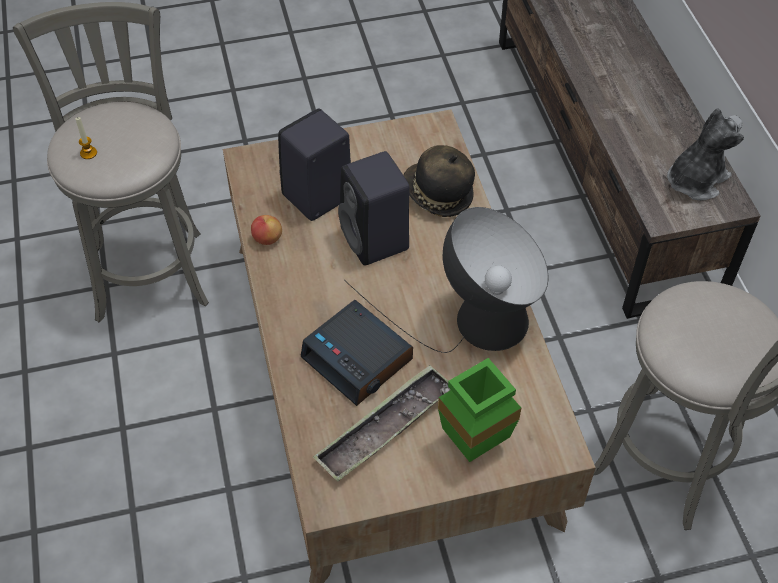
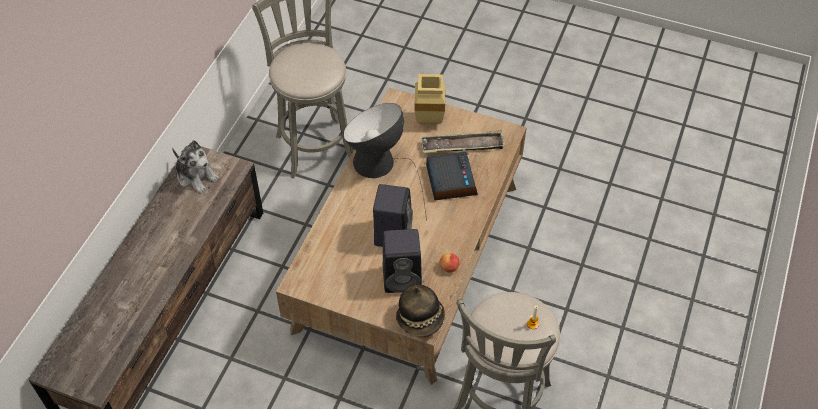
camera: 145 degrees left, 0 degrees up
hat [403,145,475,217] -> hat moved to [396,284,445,338]
green vase [438,358,521,462] -> beige vase [414,74,445,125]
plush toy [667,108,744,201] -> plush toy turned 135 degrees counterclockwise [172,140,219,194]

